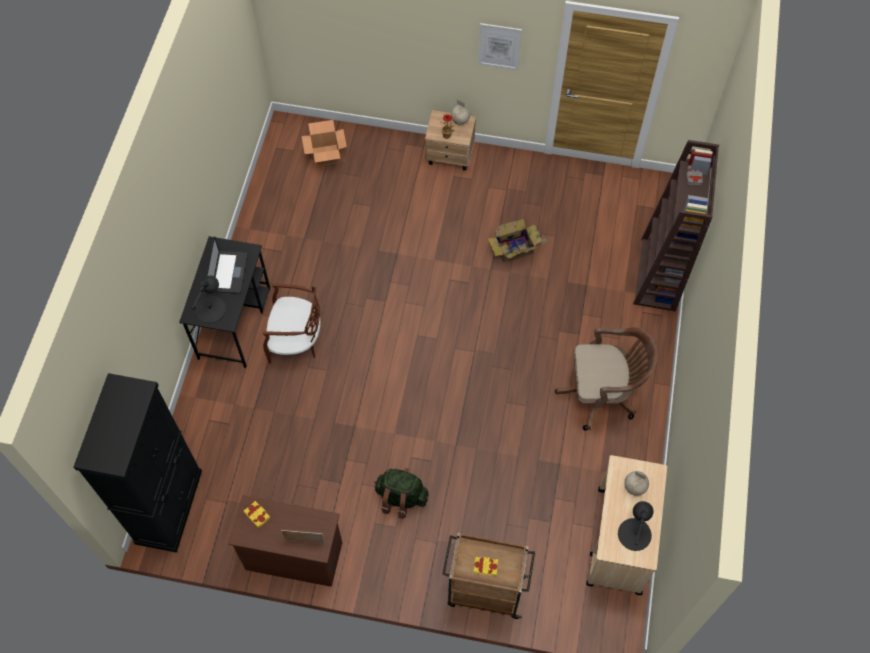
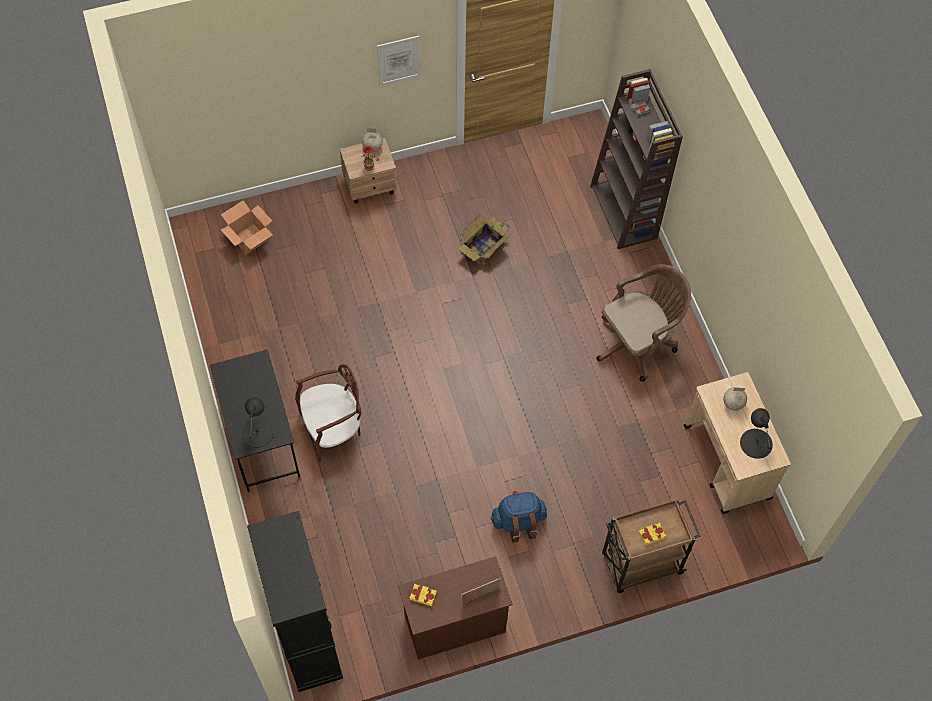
camera: 30 degrees left, 0 degrees up
laptop [207,236,247,294] -> none
green backpack [374,468,428,519] -> blue backpack [490,491,547,542]

